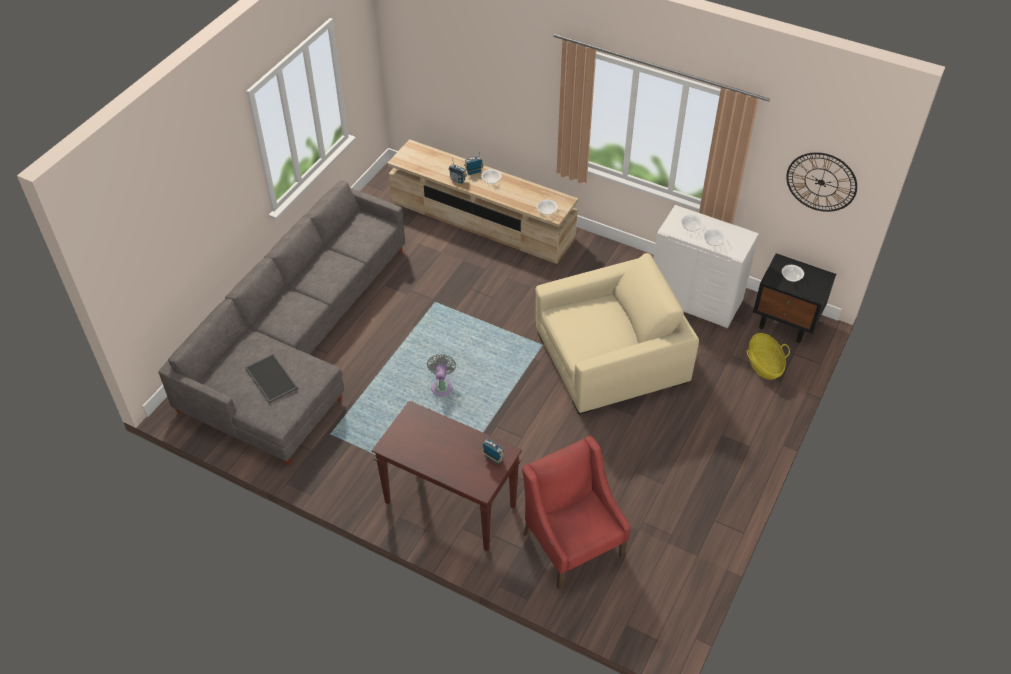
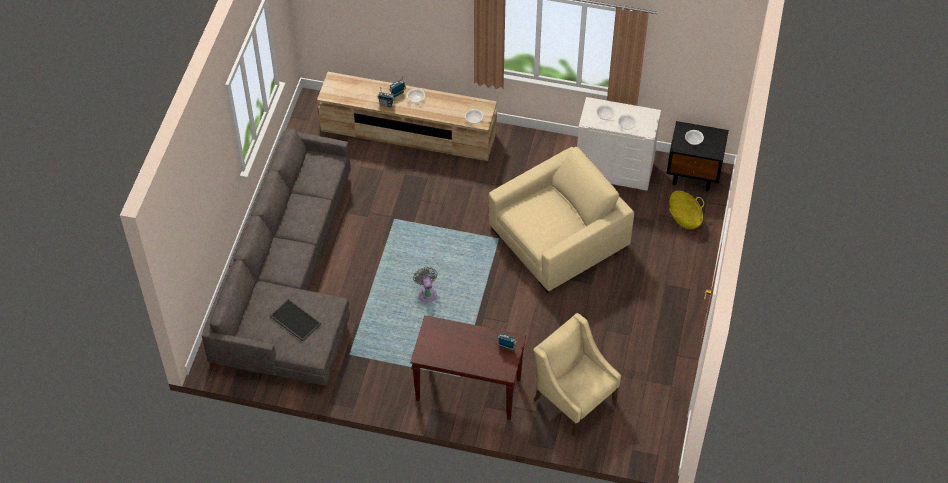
camera: 15 degrees left, 5 degrees up
red armchair [522,436,631,589] -> beige armchair [533,313,621,436]
wall clock [786,152,857,212] -> none

